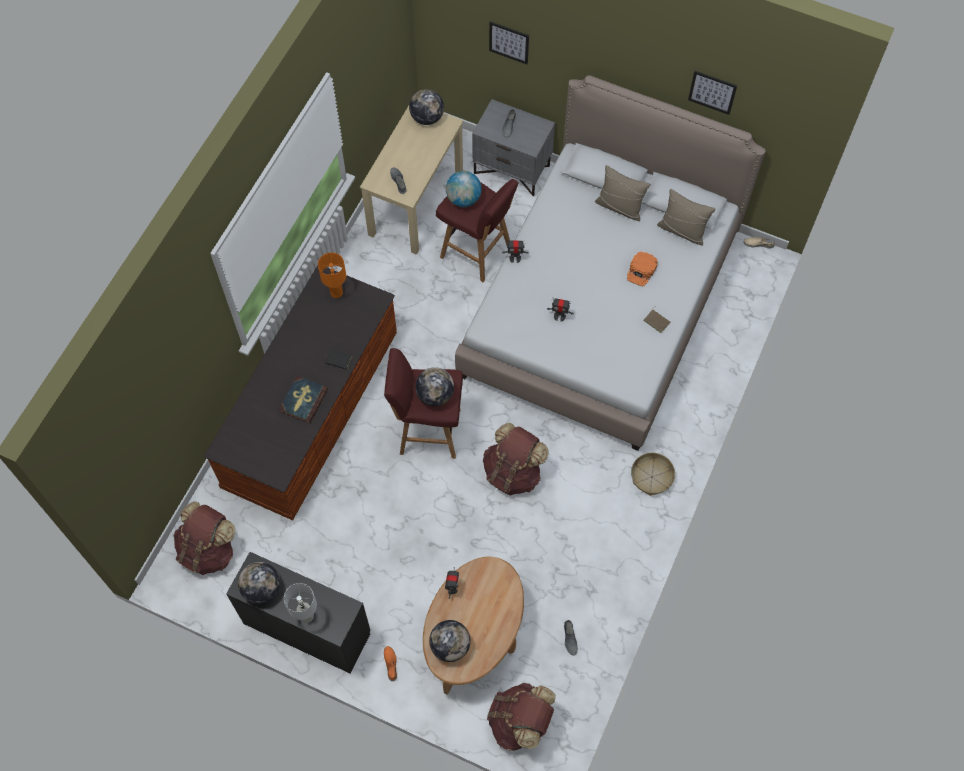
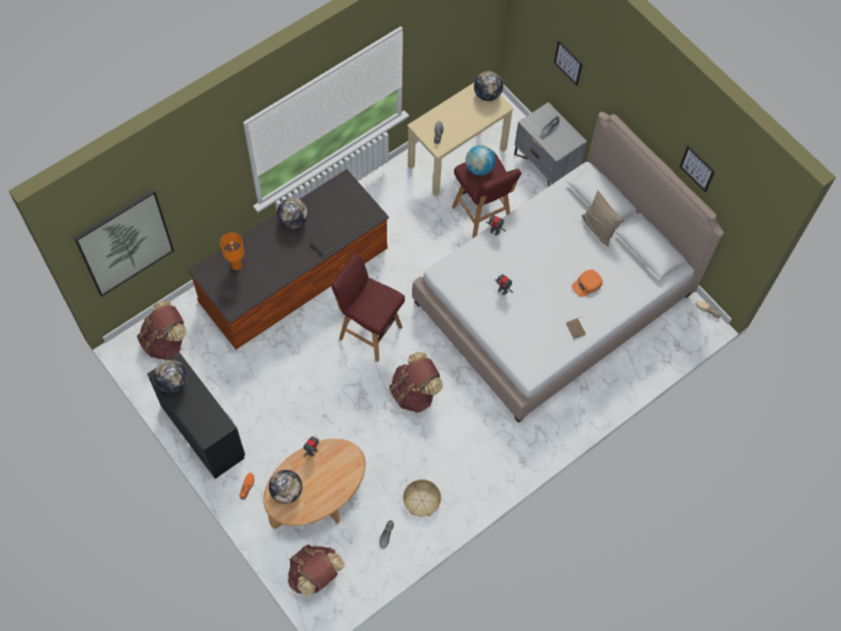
camera: 25 degrees right, 0 degrees up
book [279,375,328,423] -> none
white table lamp [284,583,317,623] -> none
orange table lamp [318,252,346,298] -> orange table lamp moved to [220,232,245,270]
globe [415,367,454,406] -> globe moved to [277,198,308,229]
basket [631,452,675,496] -> basket moved to [403,479,441,517]
beige pillow [657,189,716,246] -> none
none -> picture [74,189,174,297]

